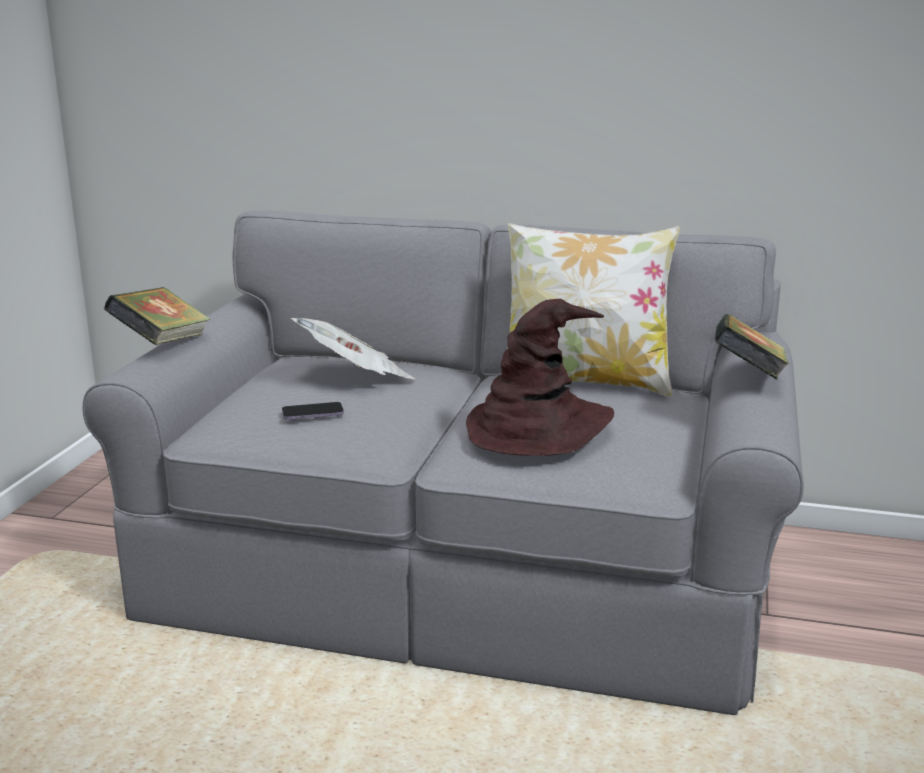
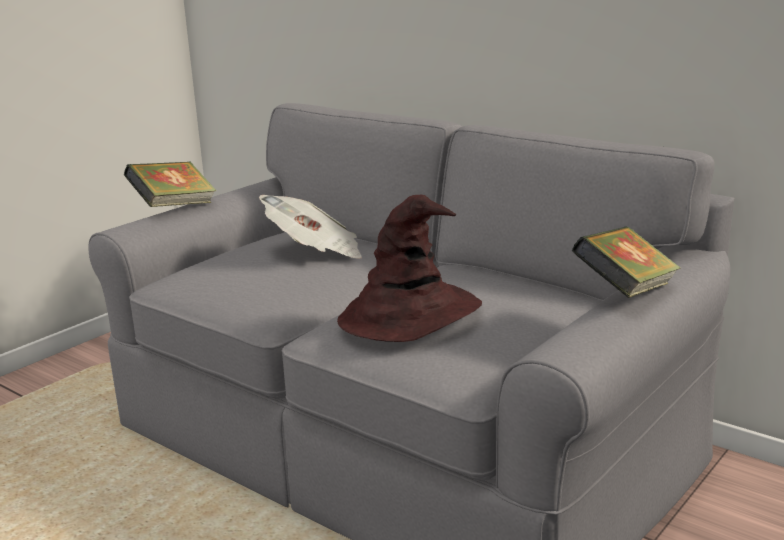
camera: 25 degrees right, 0 degrees up
phone [282,402,344,420] -> none
pillow [508,223,680,397] -> none

